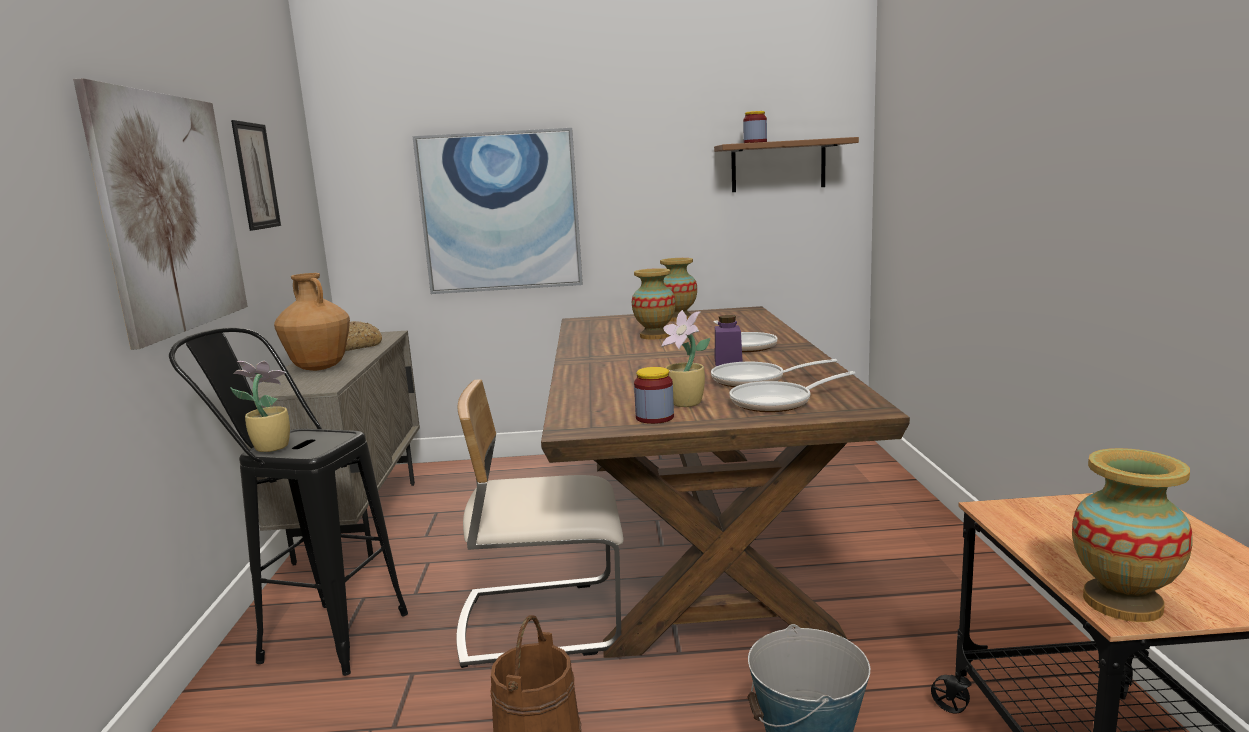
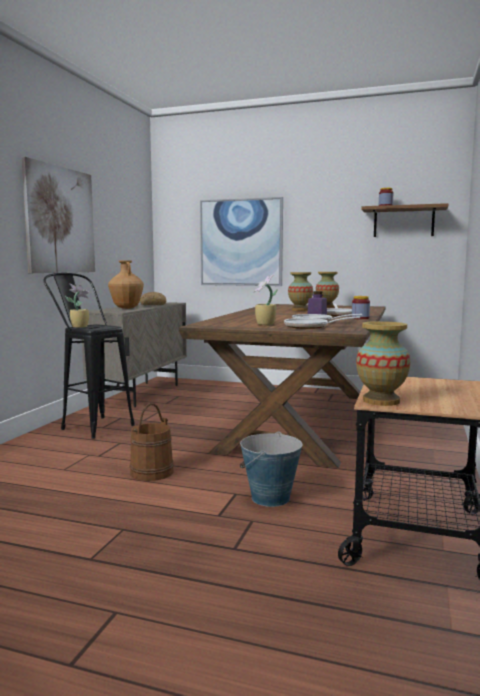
camera: 20 degrees right, 5 degrees down
picture [231,120,281,231] -> none
beige chair [456,379,624,668] -> none
jar [634,367,674,424] -> jar moved to [352,296,370,319]

